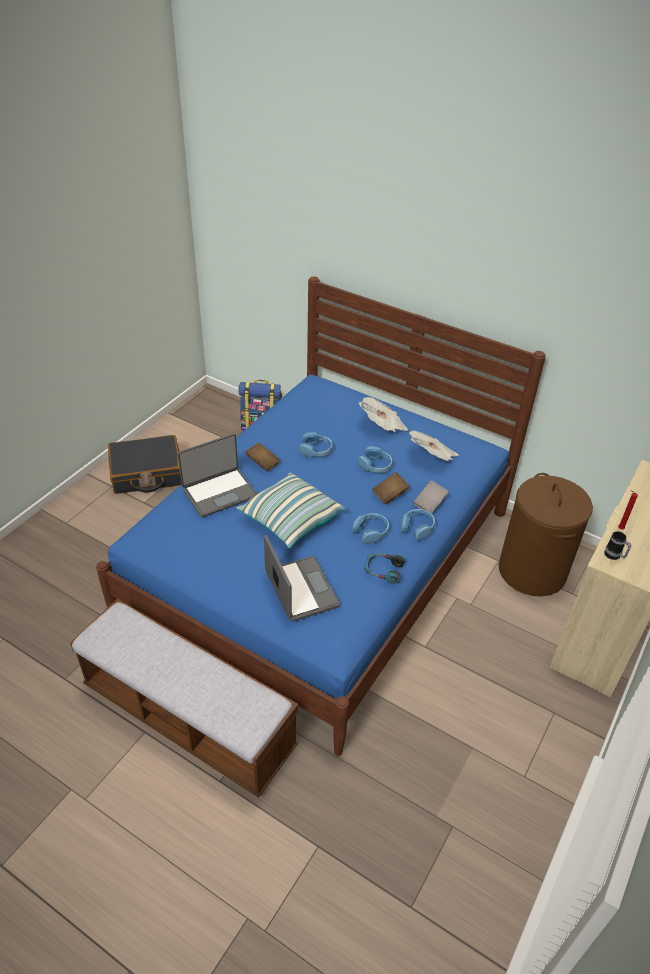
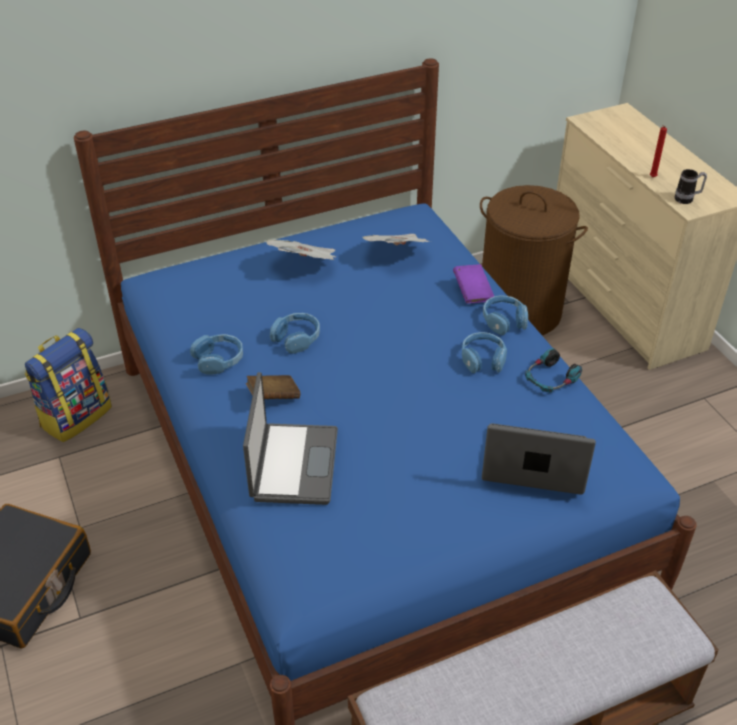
camera: 55 degrees left, 0 degrees up
pillow [236,473,346,548] -> none
blue headphones [358,446,392,473] -> blue headphones moved to [190,334,243,375]
brown book [372,472,409,505] -> none
grey book [413,480,449,514] -> purple book [453,264,494,304]

